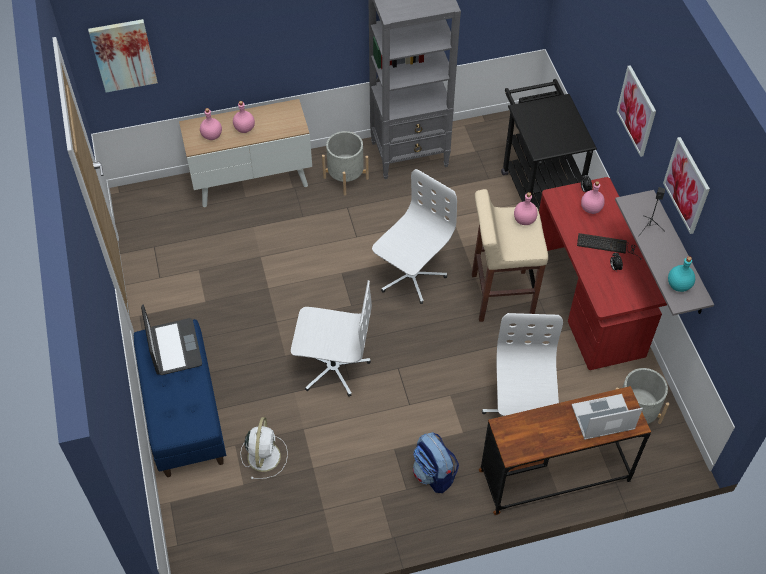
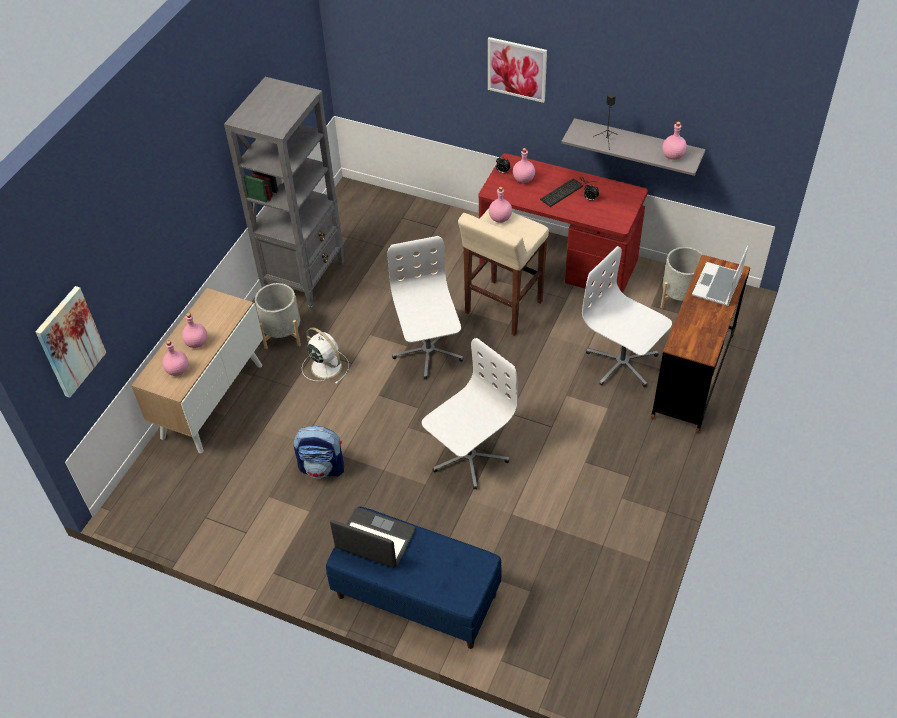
camera: 50 degrees left, 5 degrees down
white fan [240,417,288,479] -> white fan moved to [302,327,349,384]
backpack [413,432,459,493] -> backpack moved to [294,426,344,478]
black cart [501,79,597,211] -> none
picture [663,137,710,234] -> none
turquoise bottle [668,256,695,292] -> pink bottle [662,122,687,160]

